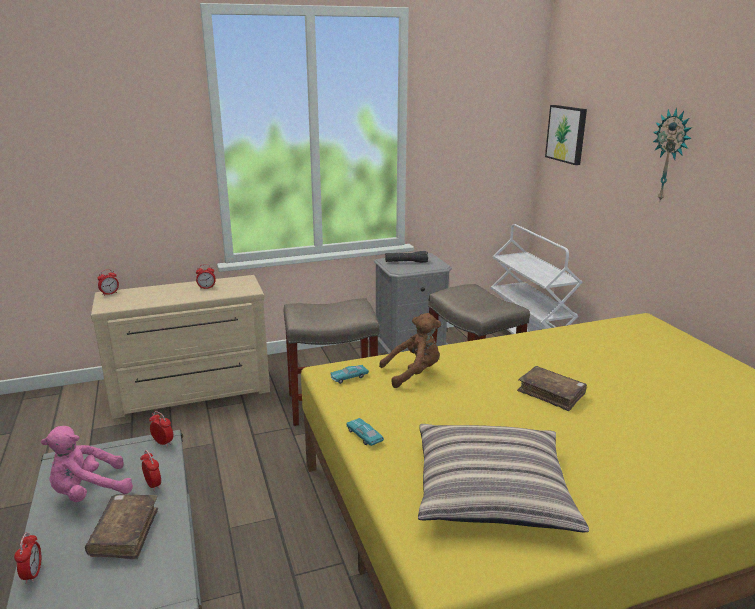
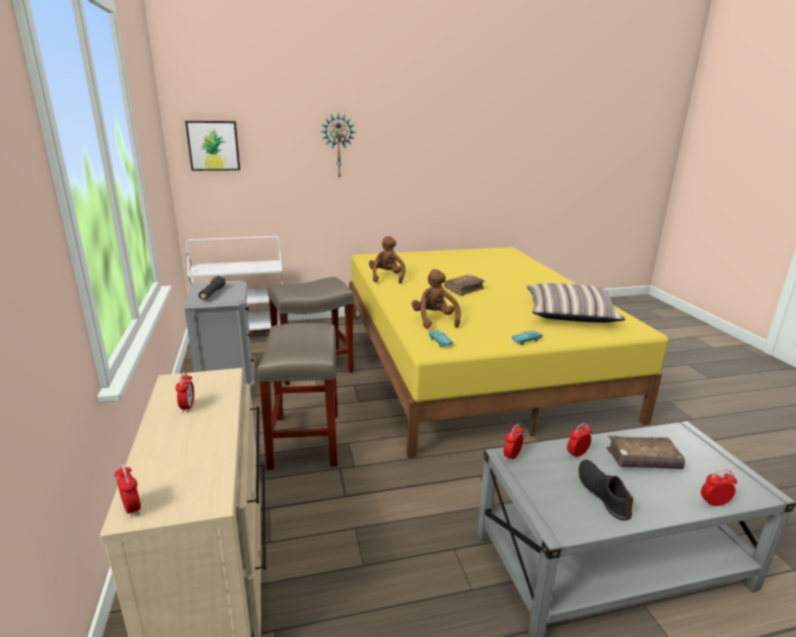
camera: 85 degrees left, 0 degrees up
pink plush toy [41,426,133,502] -> black shoe [578,460,633,521]
none -> brown plush toy [369,236,405,284]

